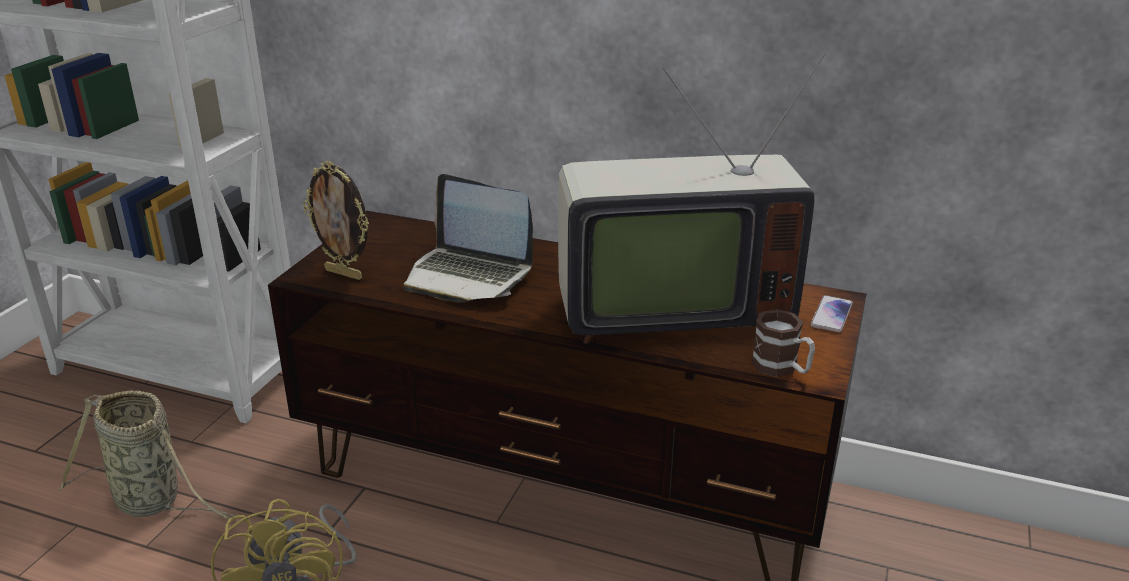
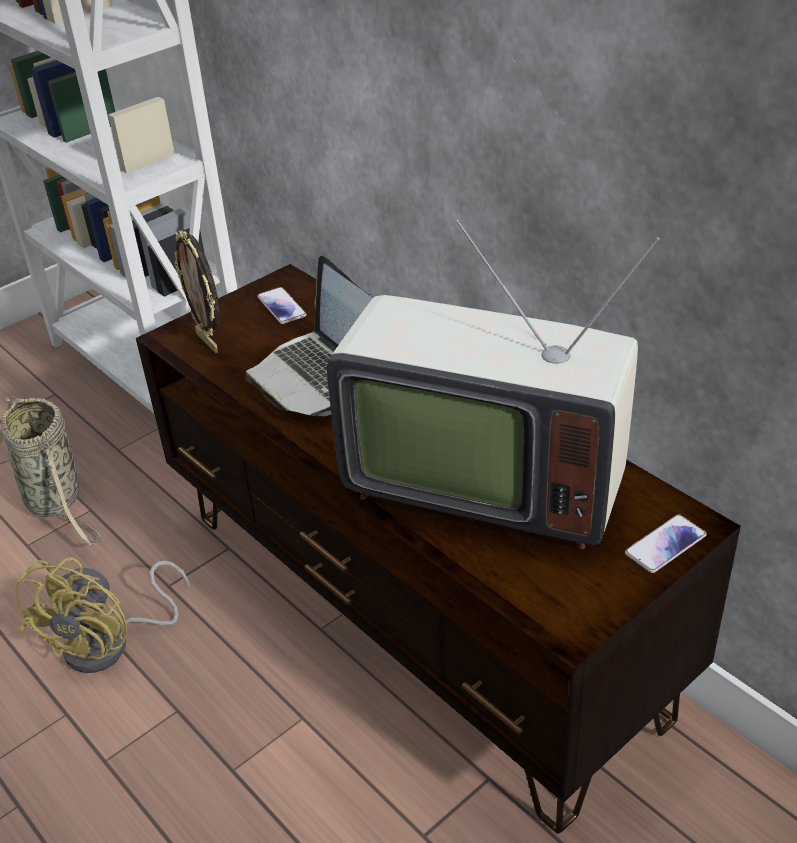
camera: 30 degrees right, 10 degrees up
mug [751,309,815,377] -> none
none -> phone [257,287,306,324]

